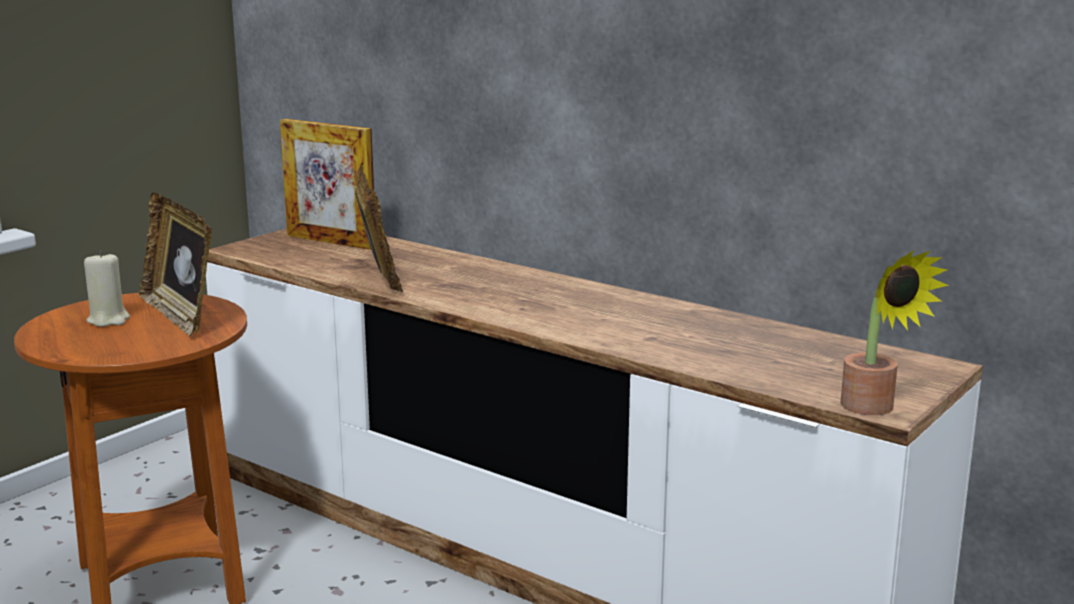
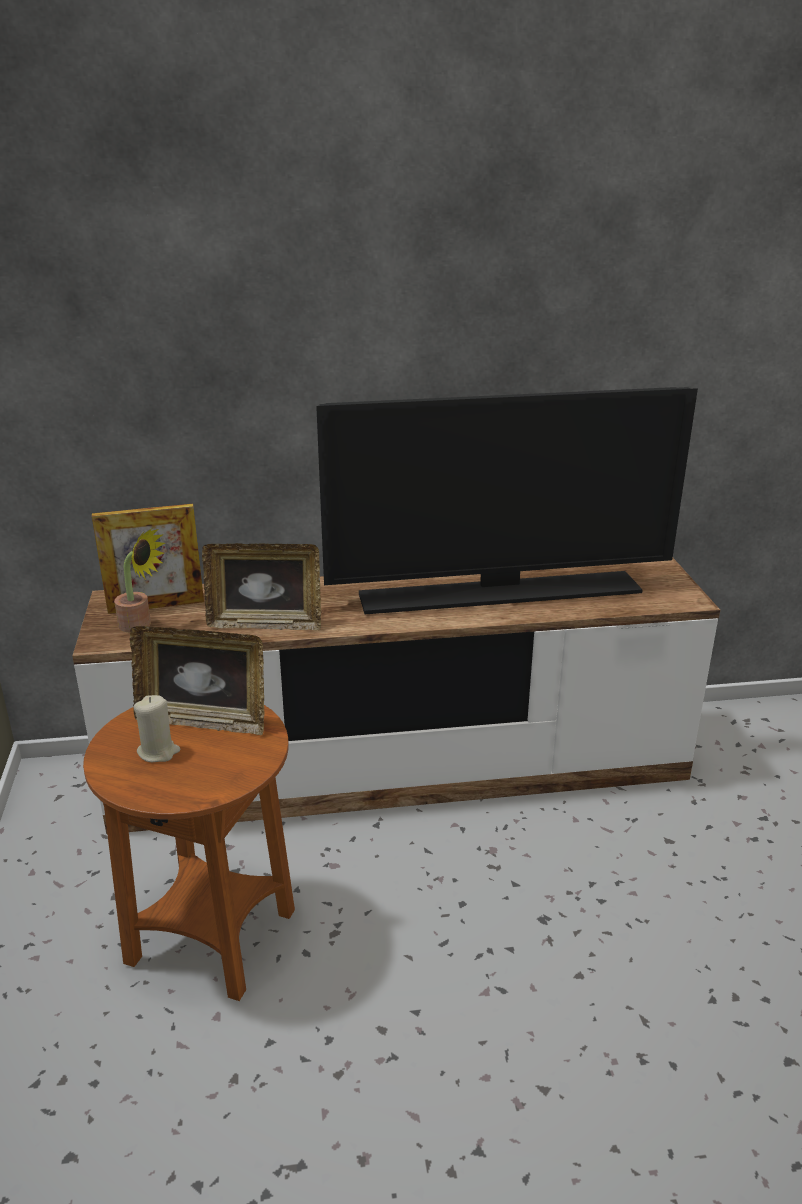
camera: 45 degrees left, 10 degrees up
picture frame [354,163,403,292] -> picture frame turned 150 degrees clockwise [202,543,321,630]
potted plant [841,249,949,415] -> potted plant moved to [114,529,165,632]
none -> television [316,387,698,614]

